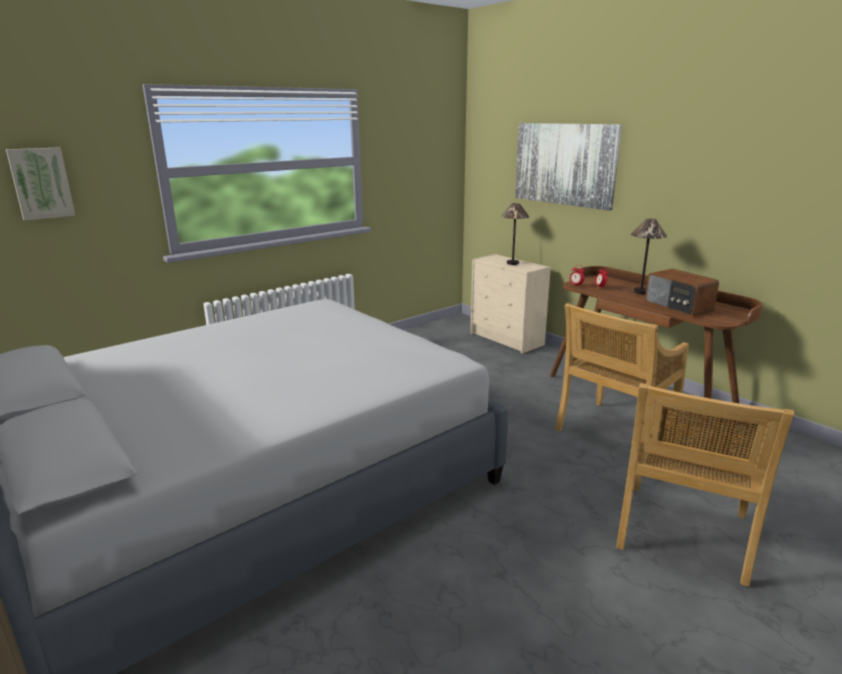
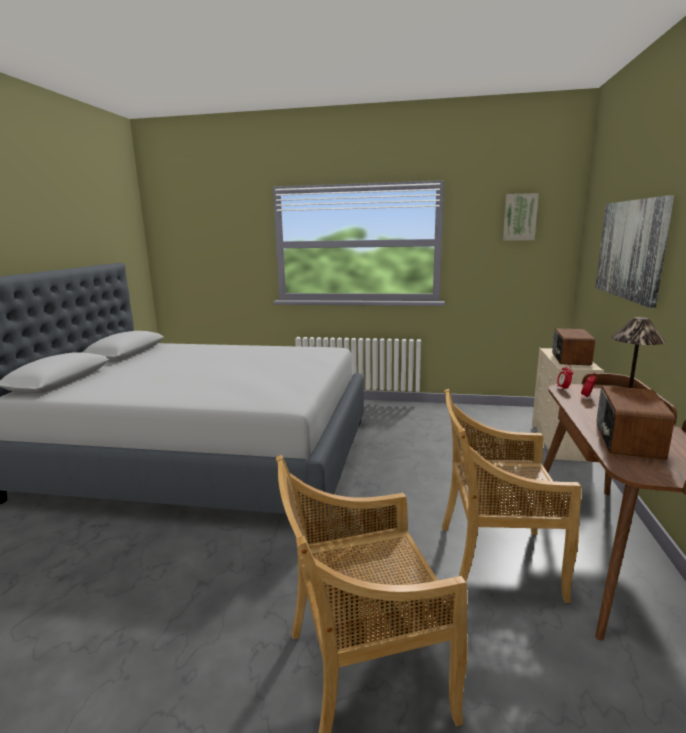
camera: 50 degrees right, 5 degrees down
picture [6,147,75,221] -> picture moved to [503,193,539,241]
table lamp [501,203,529,265] -> radio [552,328,595,366]

